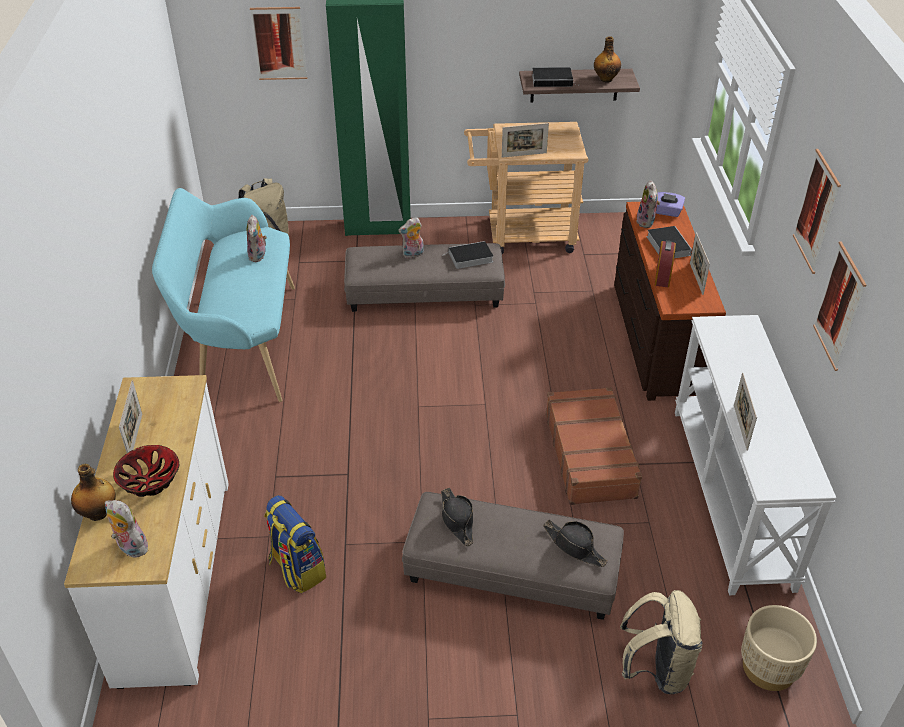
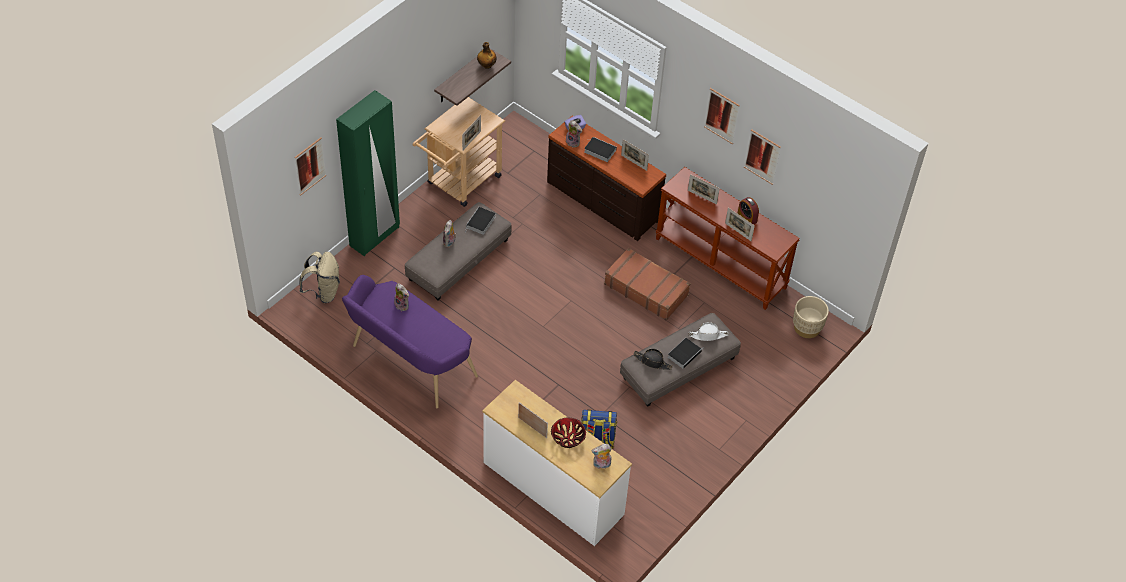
camera: 50 degrees left, 10 degrees up
bottle [71,464,116,521] -> none
turquoise bench [152,188,295,402] -> purple bench [342,275,478,408]
book [532,67,580,87] -> book moved to [668,338,702,369]
black hat [543,520,608,567] -> white hat [689,322,729,341]
beige backpack [620,590,703,695] -> none
alarm clock [655,240,676,287] -> alarm clock moved to [738,197,759,225]
white console table [675,315,837,595] -> brown console table [655,167,800,310]
none -> picture frame [688,174,720,204]

